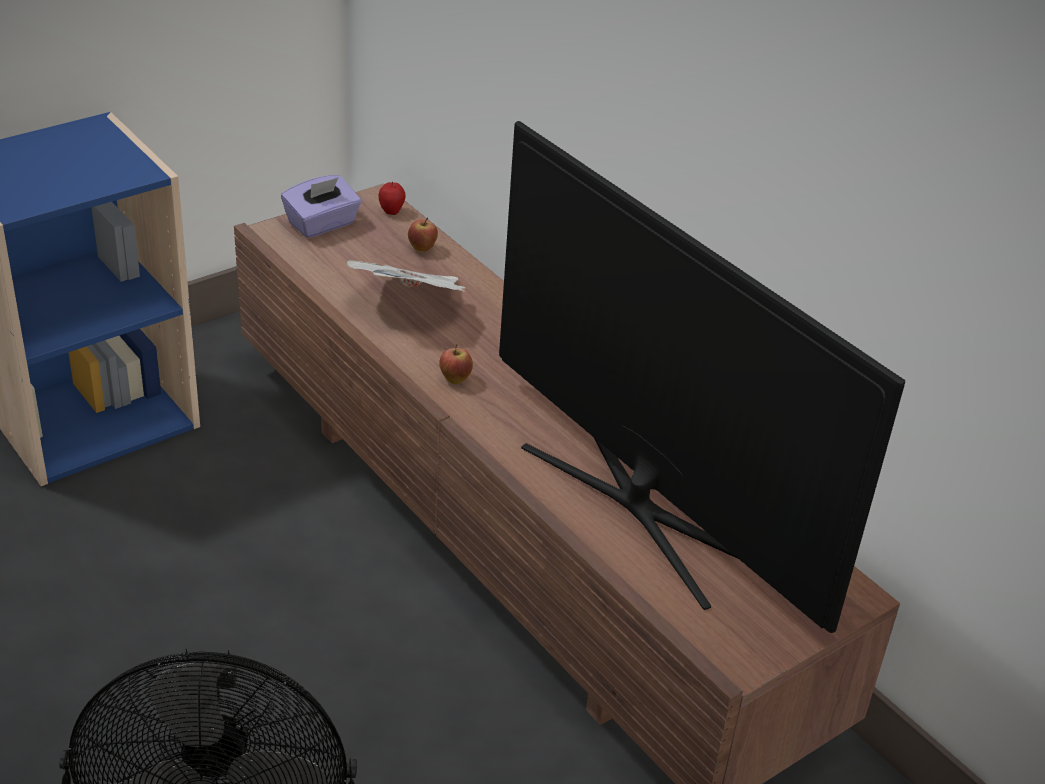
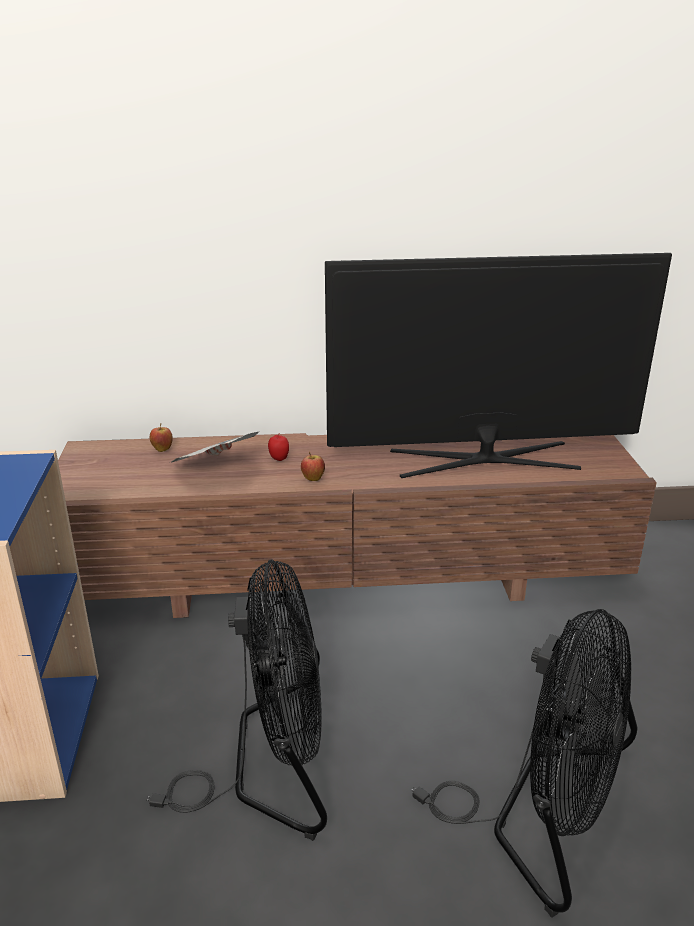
camera: 55 degrees left, 10 degrees down
purple tissue box [281,175,361,238] -> none
apple [379,182,406,215] -> apple moved to [268,434,289,461]
none -> black fan [146,559,327,841]

